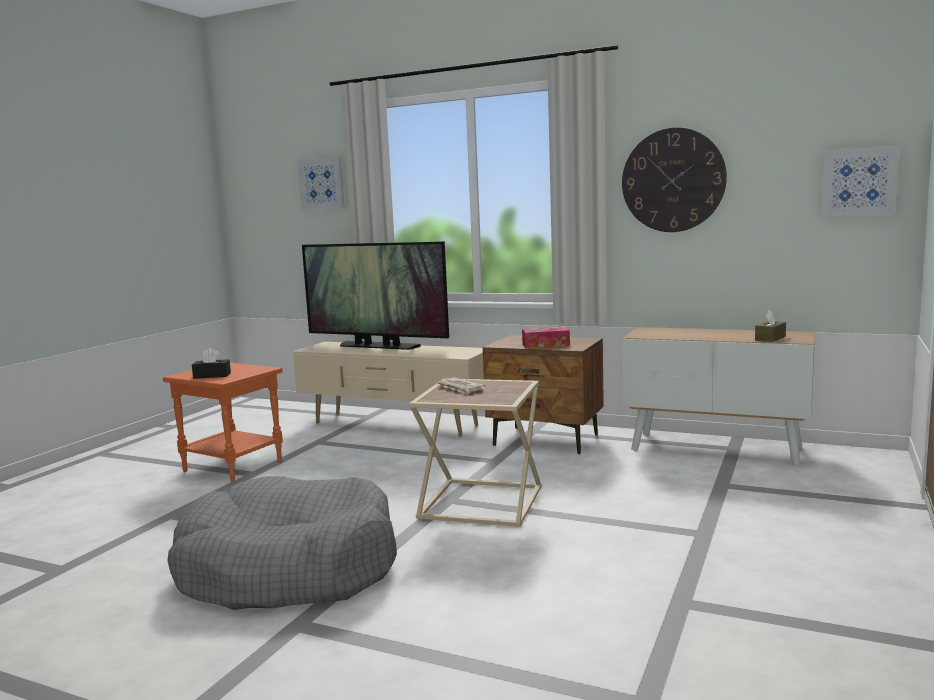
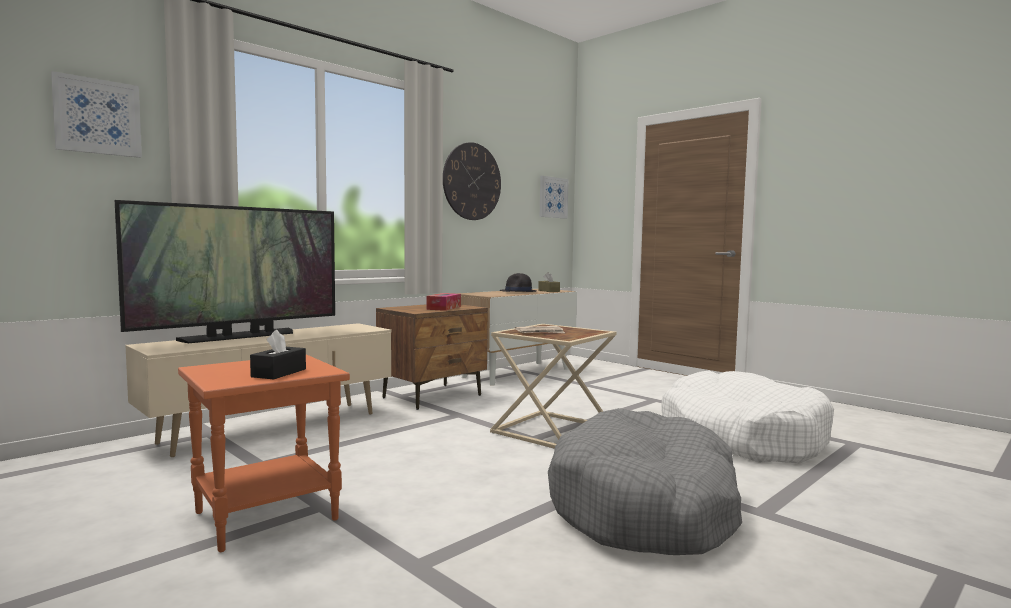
camera: 70 degrees left, 5 degrees down
none -> black hat [500,273,537,292]
none -> white dog bed [661,371,834,463]

